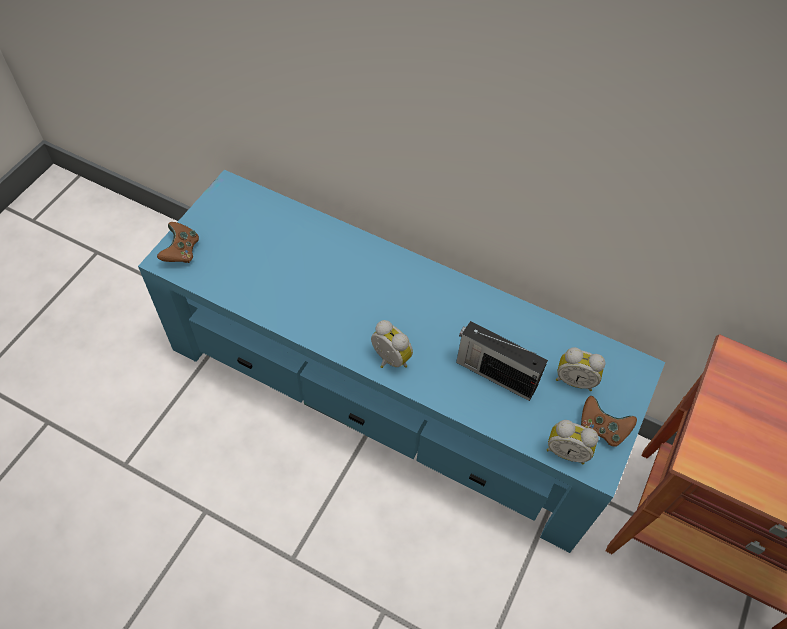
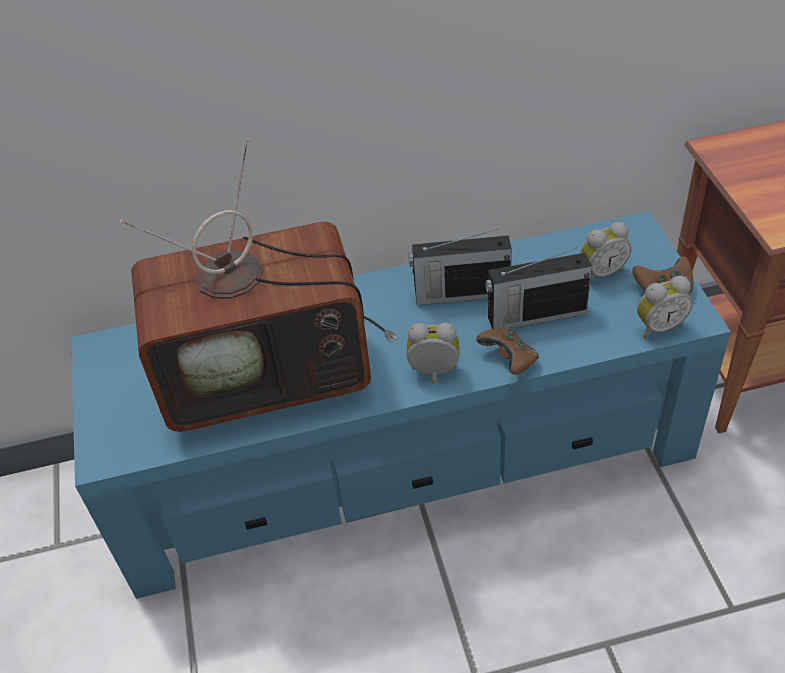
camera: 35 degrees left, 10 degrees down
brown game controller [157,222,199,263] -> brown game controller moved to [476,326,539,375]
none -> television [120,138,397,432]
none -> radio [409,229,512,305]

